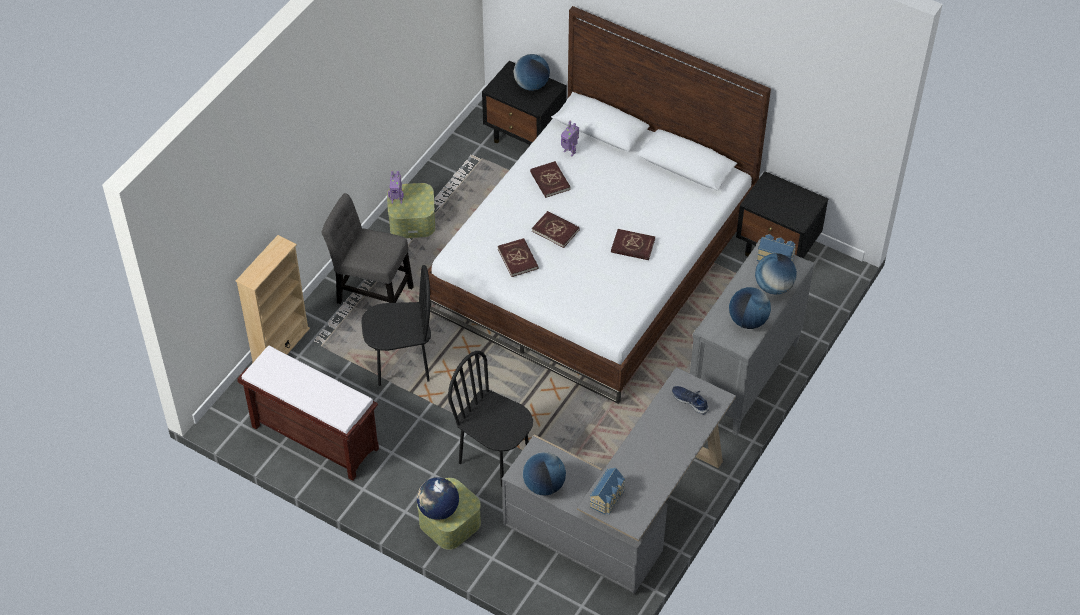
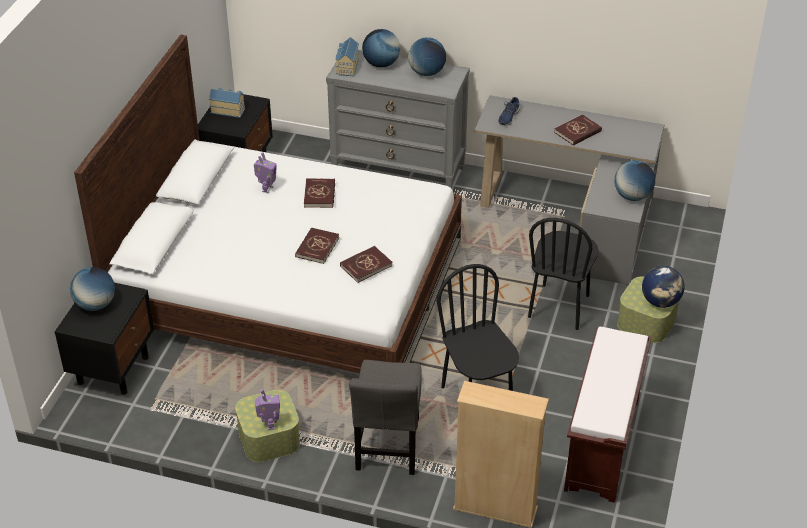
camera: 105 degrees left, 10 degrees down
red book [530,161,571,198] -> red book moved to [554,114,602,146]
toy robot [561,121,579,156] -> toy robot moved to [254,152,277,194]
toy house [590,468,626,515] -> toy house moved to [209,88,245,118]

